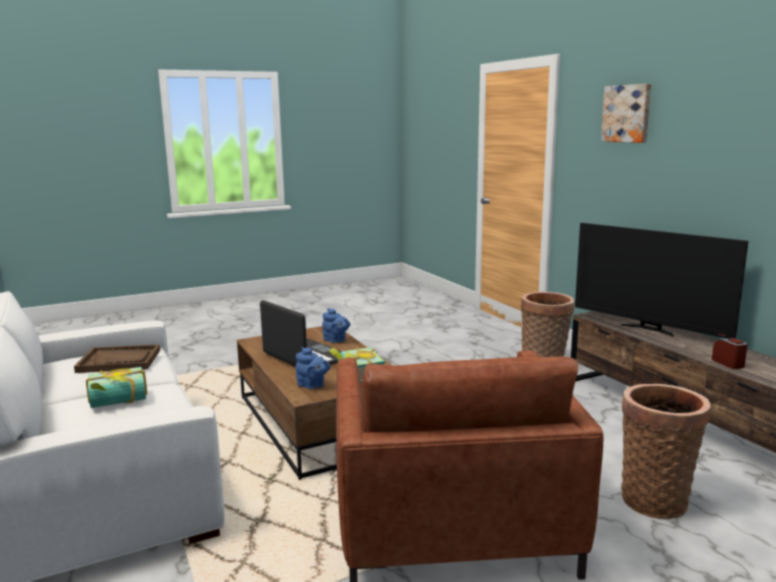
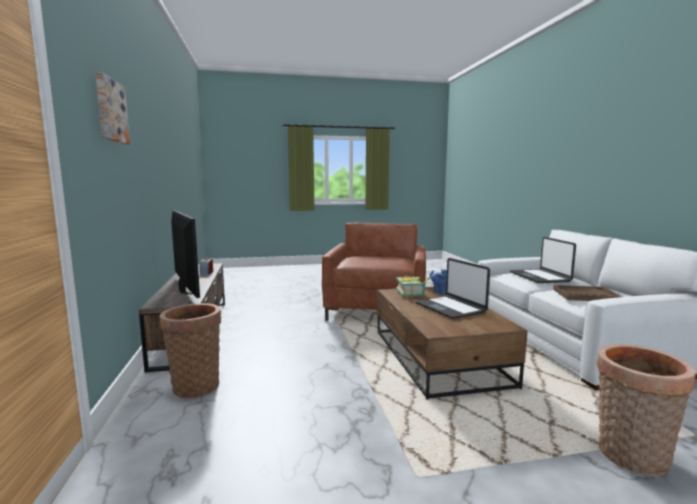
camera: 165 degrees left, 5 degrees down
book [86,367,147,408] -> laptop [510,237,576,283]
blue teapot [322,308,350,343] -> none
basket [621,384,711,519] -> basket moved to [596,344,696,476]

